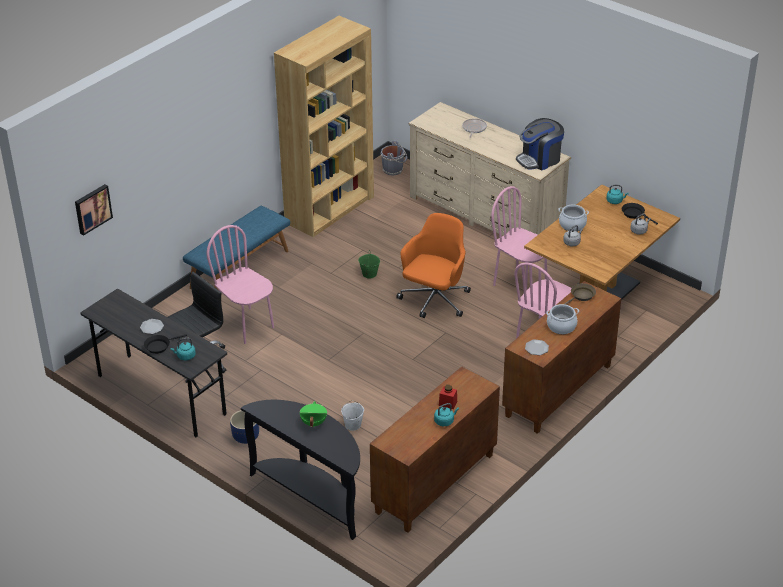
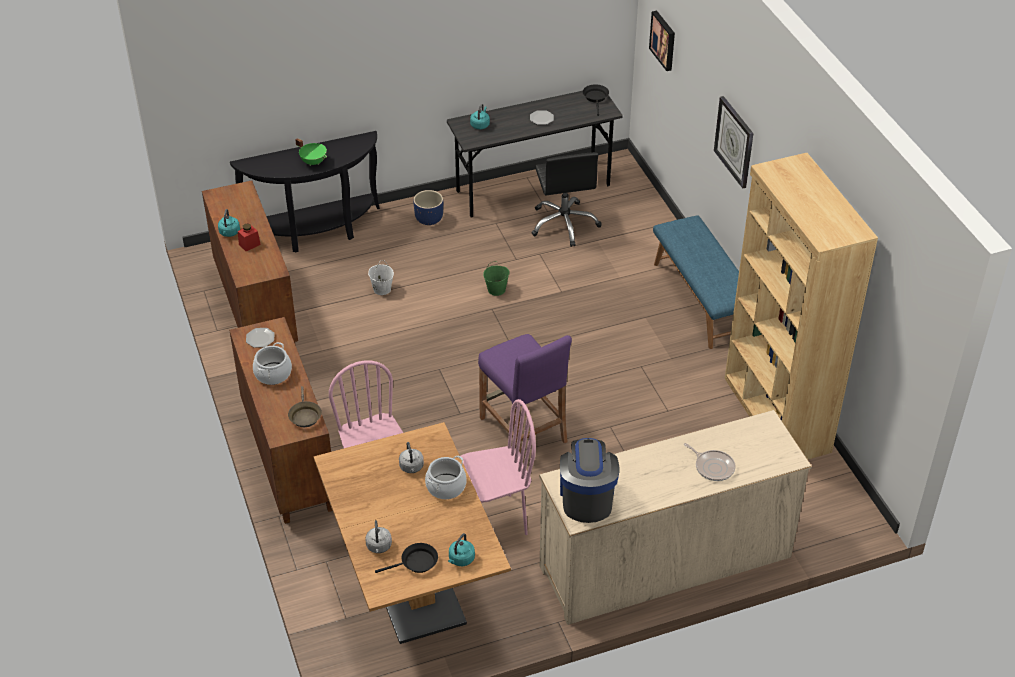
camera: 120 degrees right, 5 degrees up
black frying pan [144,334,187,354] -> black frying pan moved to [583,84,609,116]
pink chair [206,225,274,344] -> none
green bucket [358,252,380,279] -> green bucket moved to [483,262,509,296]
grey bucket [381,140,407,176] -> none
orange office chair [396,213,471,318] -> purple stool [478,334,572,454]
none -> wall clock [714,96,754,189]

